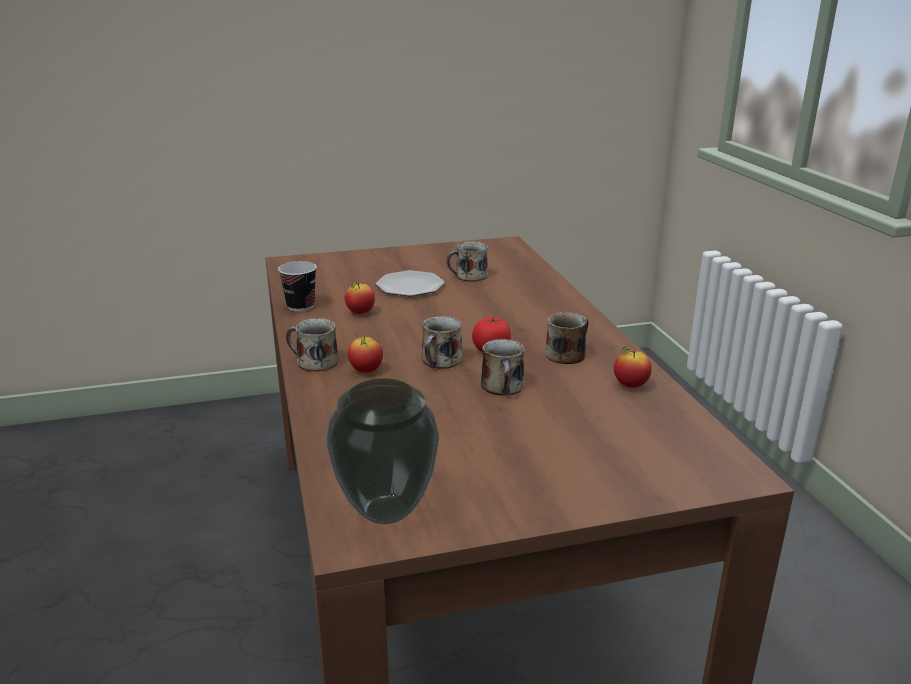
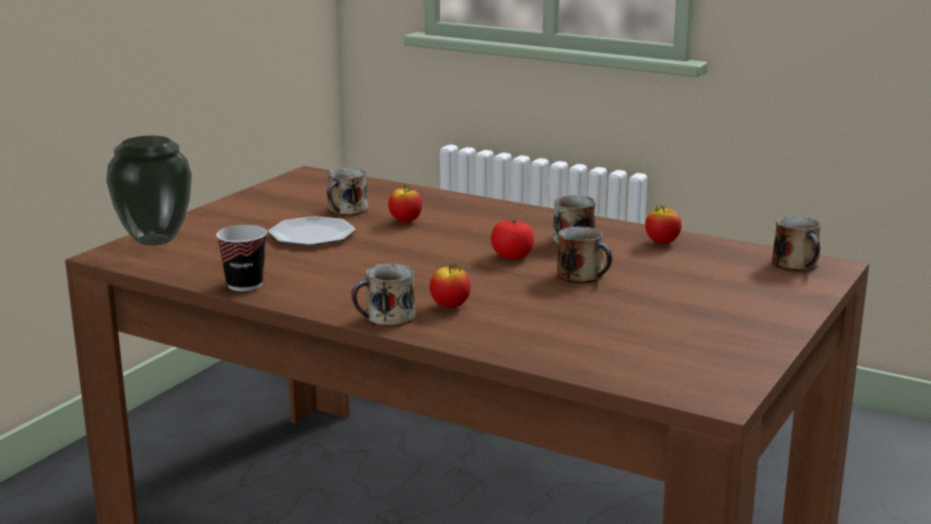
camera: 45 degrees left, 5 degrees down
vase [326,378,439,524] -> vase moved to [106,136,192,246]
apple [345,282,375,314] -> apple moved to [388,186,422,222]
mug [422,316,462,369] -> mug moved to [772,216,821,271]

